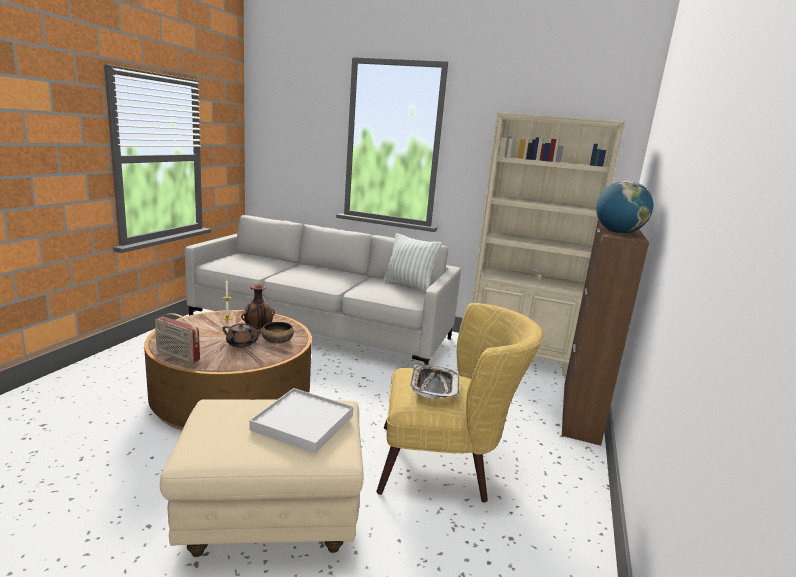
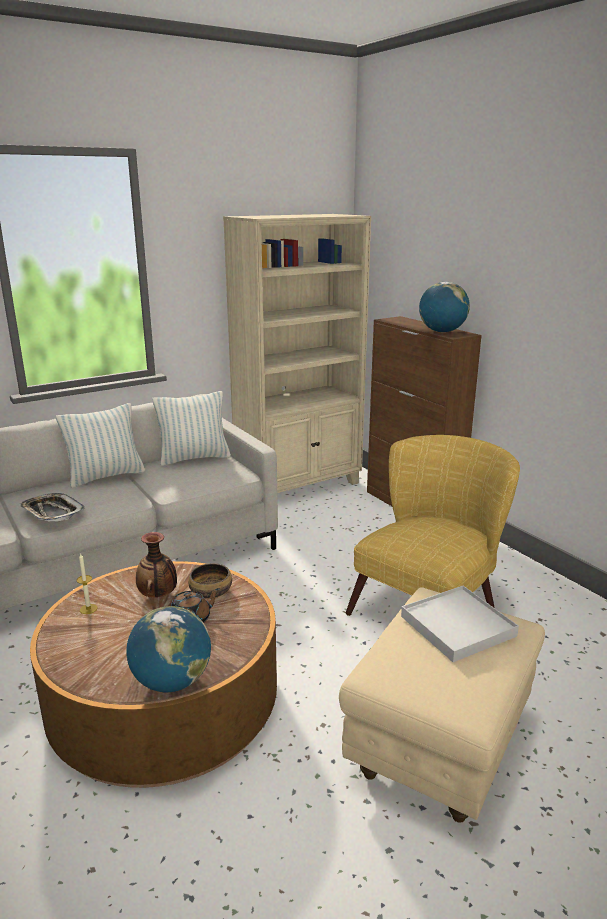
camera: 50 degrees left, 5 degrees up
radio [155,313,200,363] -> globe [126,606,211,693]
tray [410,365,459,399] -> tray moved to [19,493,85,522]
none -> pillow [56,403,145,488]

